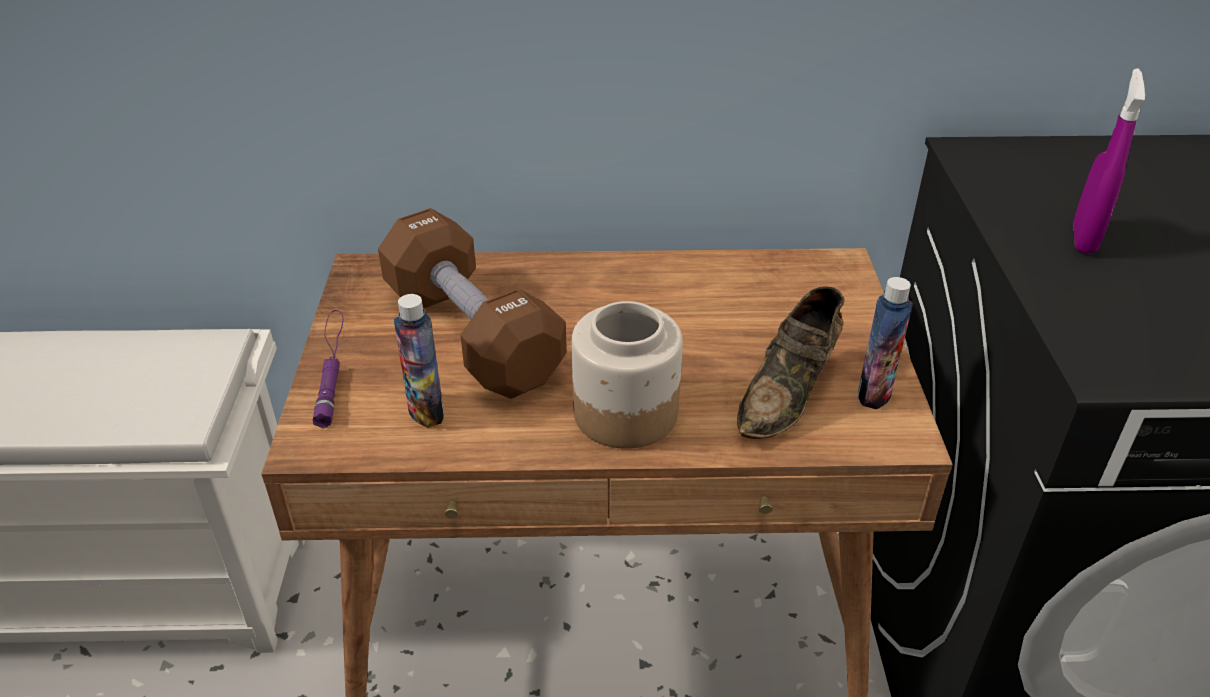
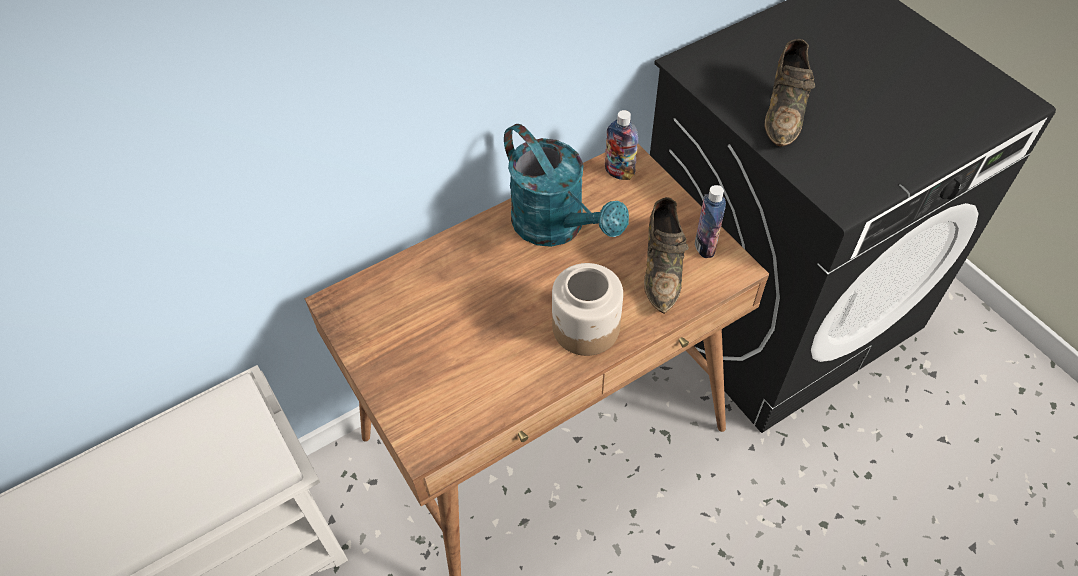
camera: 30 degrees left, 15 degrees up
purple flashlight [313,310,343,428] -> none
brown dumbbell [378,208,567,399] -> none
bottle [394,294,444,428] -> bottle moved to [605,110,638,180]
purple spray bottle [1073,68,1145,254] -> brown shoe [764,39,815,147]
none -> turquoise watering can [504,124,629,247]

